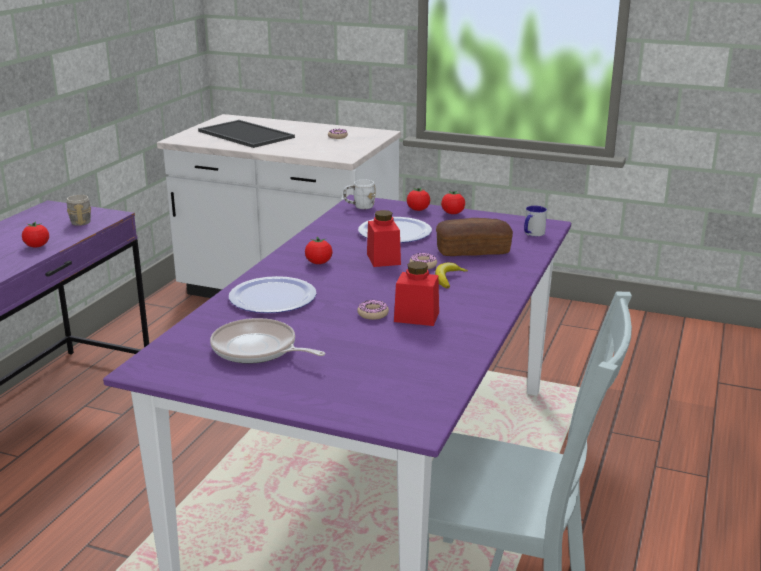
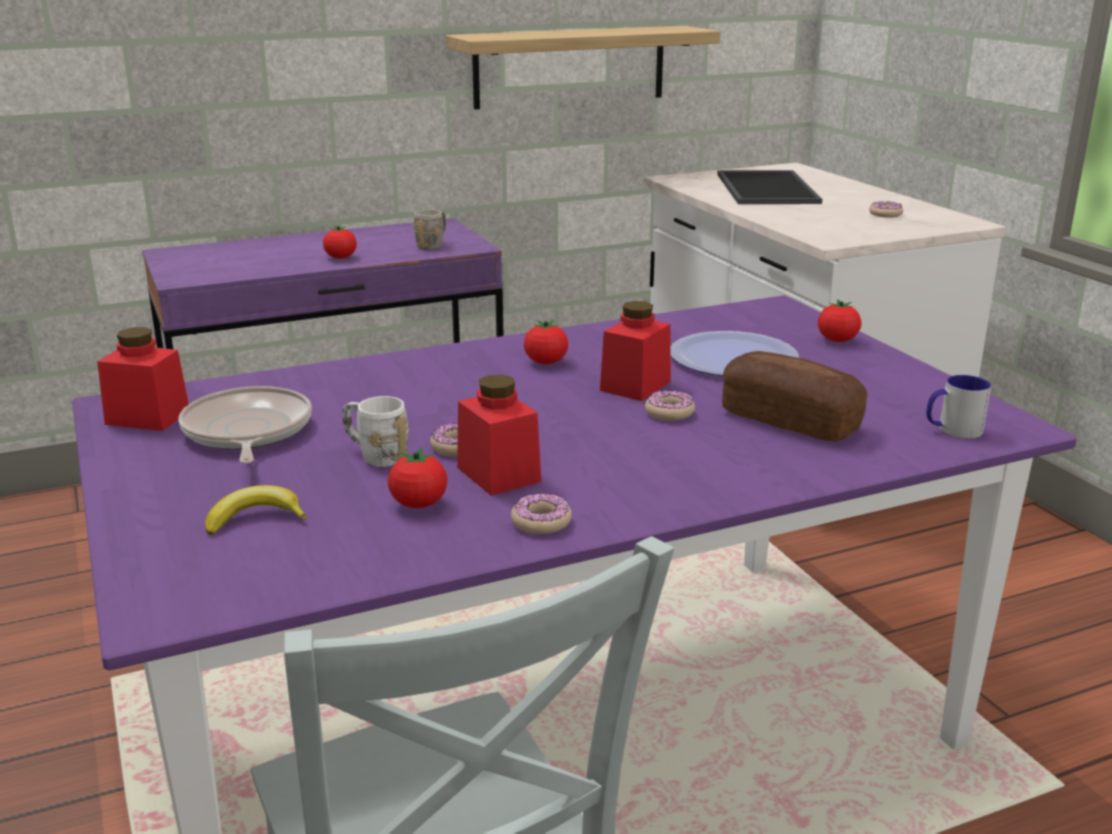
camera: 45 degrees right, 0 degrees up
plate [229,276,316,313] -> none
white mug [343,179,376,209] -> white mug moved to [342,396,409,467]
banana [435,262,468,288] -> banana moved to [205,485,307,535]
tomato [441,191,465,214] -> tomato moved to [388,447,447,508]
none -> red jar [97,327,189,431]
none -> shelf [446,26,721,110]
none -> donut [511,494,572,534]

